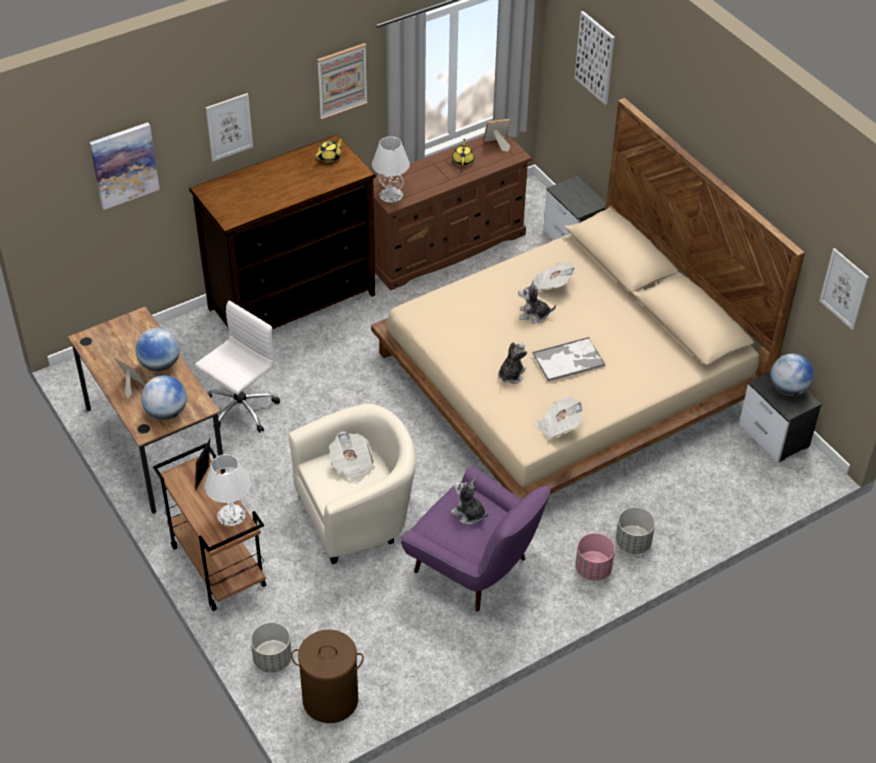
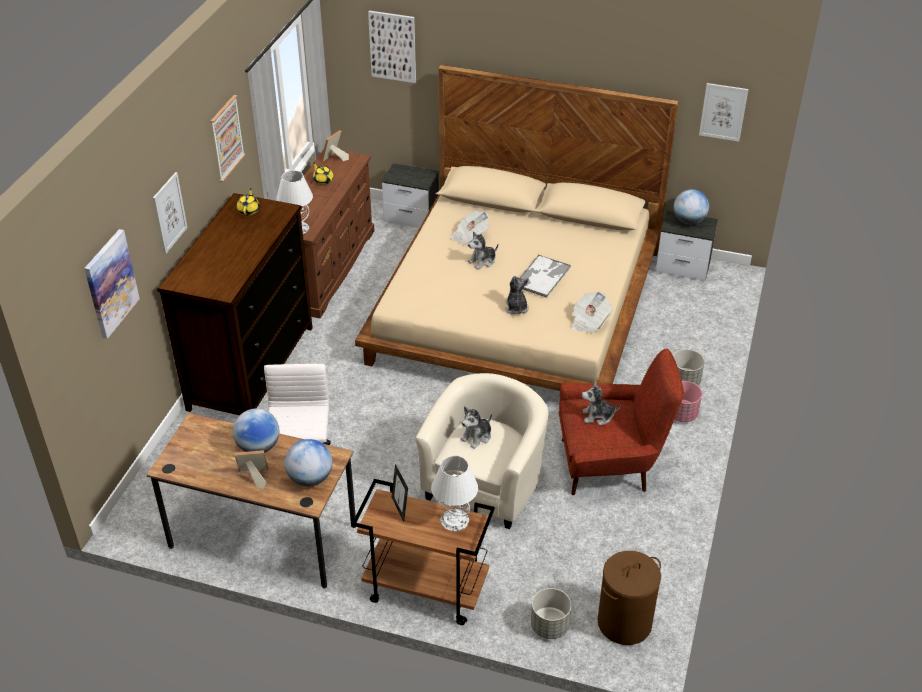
camera: 40 degrees left, 5 degrees down
newspaper [329,431,375,484] -> plush toy [460,406,492,449]
purple armchair [400,466,551,612] -> red armchair [559,349,684,495]

